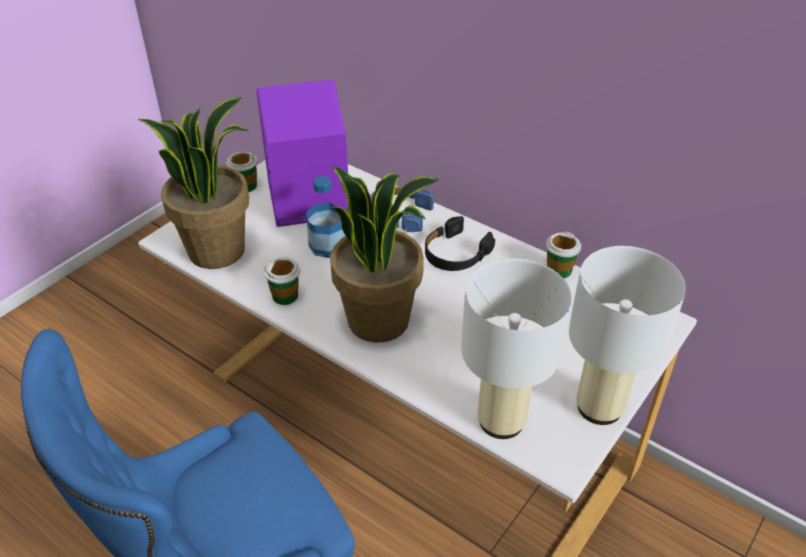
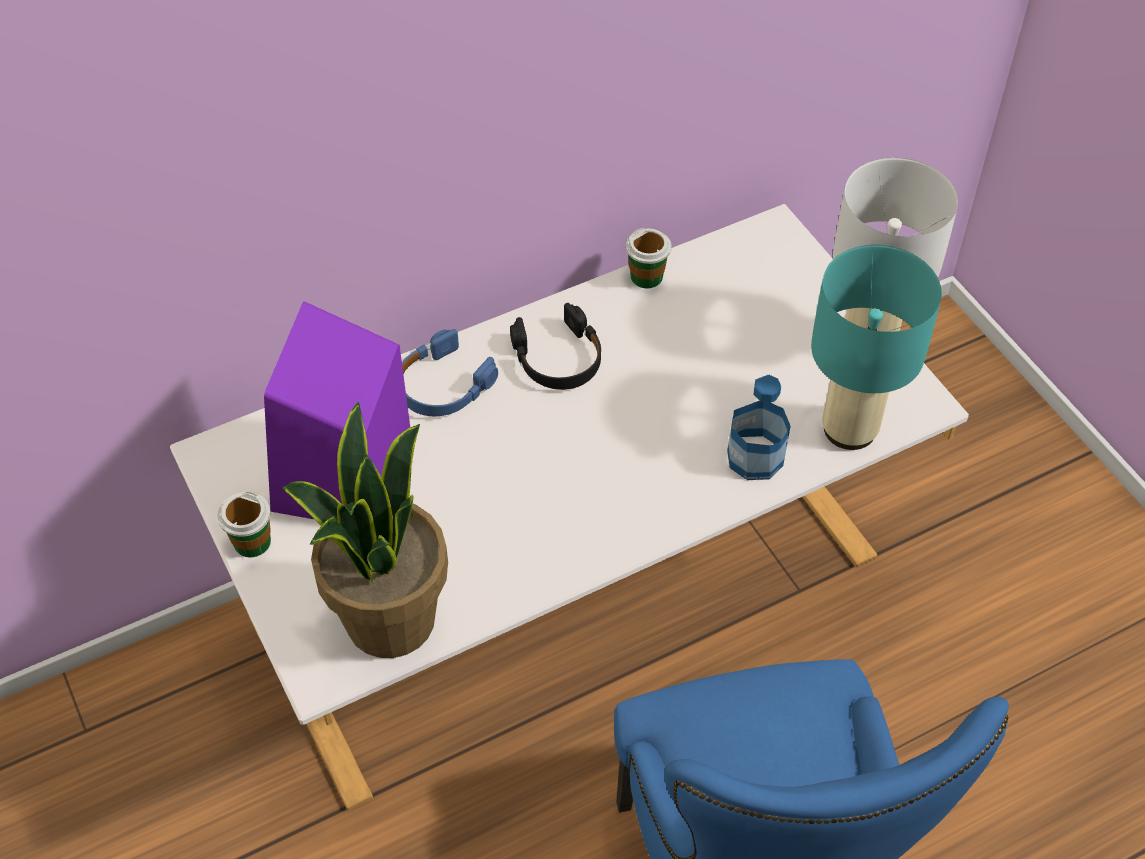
camera: 65 degrees left, 10 degrees up
cup [264,257,300,305] -> none
bottle [306,176,346,258] -> bottle moved to [727,375,790,480]
potted plant [330,165,439,343] -> none
white table lamp [461,258,571,439] -> turquoise table lamp [811,245,942,450]

